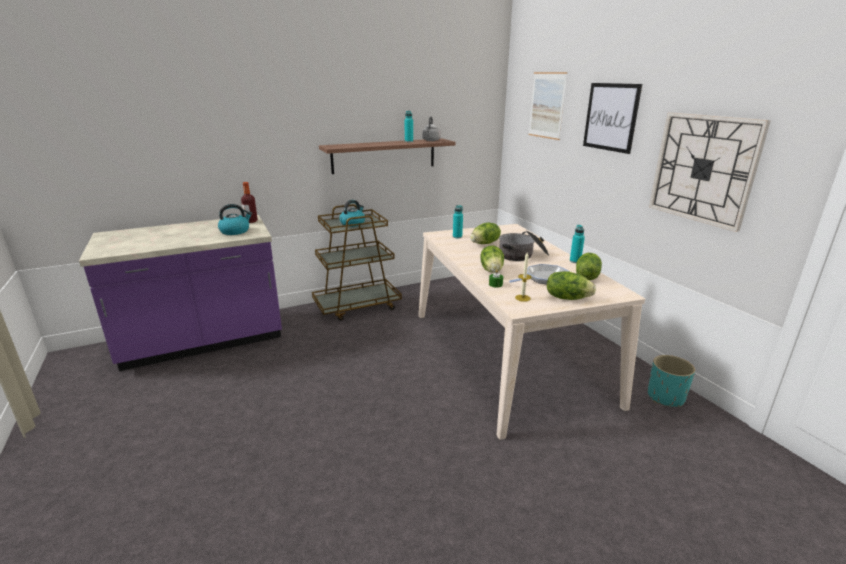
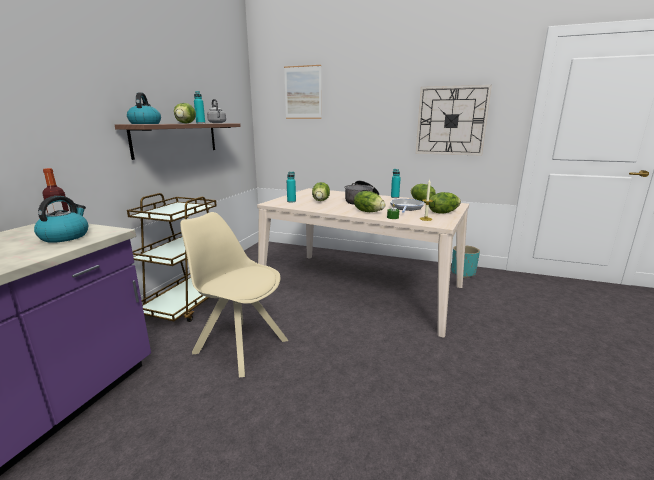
camera: 45 degrees left, 5 degrees down
kettle [339,200,365,227] -> kettle moved to [127,92,161,124]
picture [583,83,642,154] -> none
none -> lettuce [174,103,196,123]
none -> beige chair [180,212,288,377]

